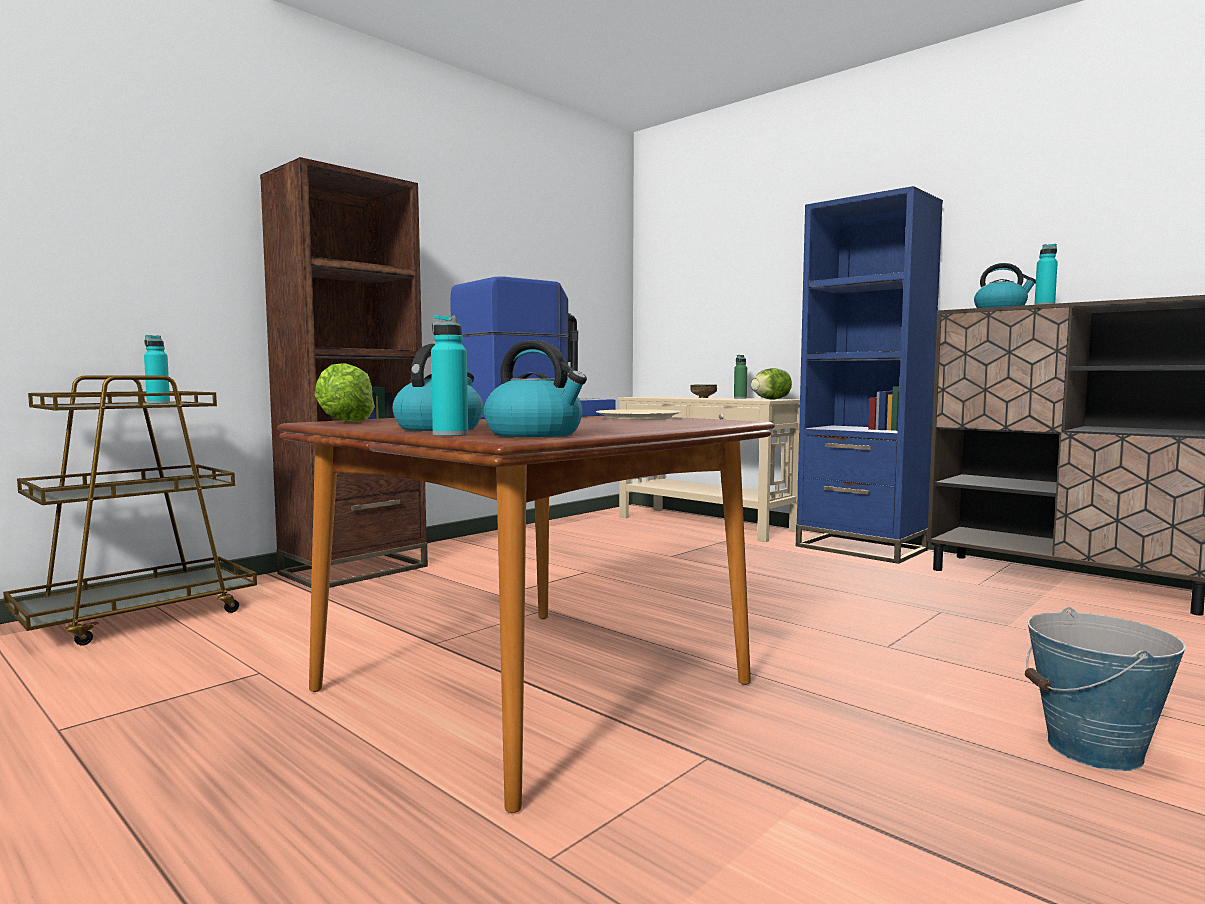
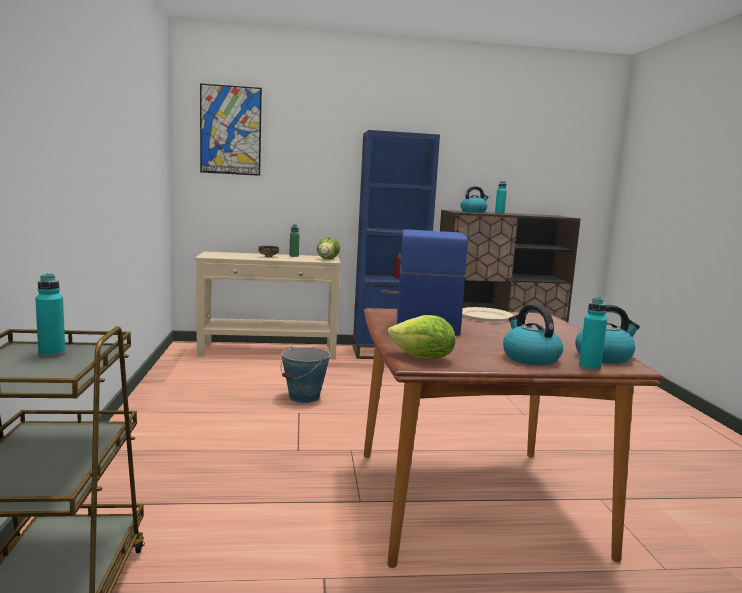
camera: 50 degrees left, 5 degrees up
brown bookcase [260,157,428,588] -> none
bucket [1025,607,1186,771] -> bucket moved to [281,346,330,403]
none -> picture [200,83,262,176]

